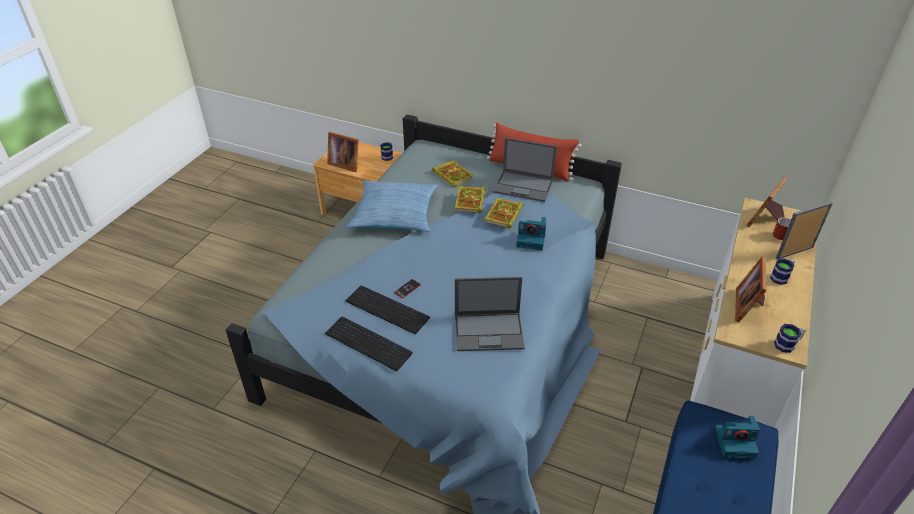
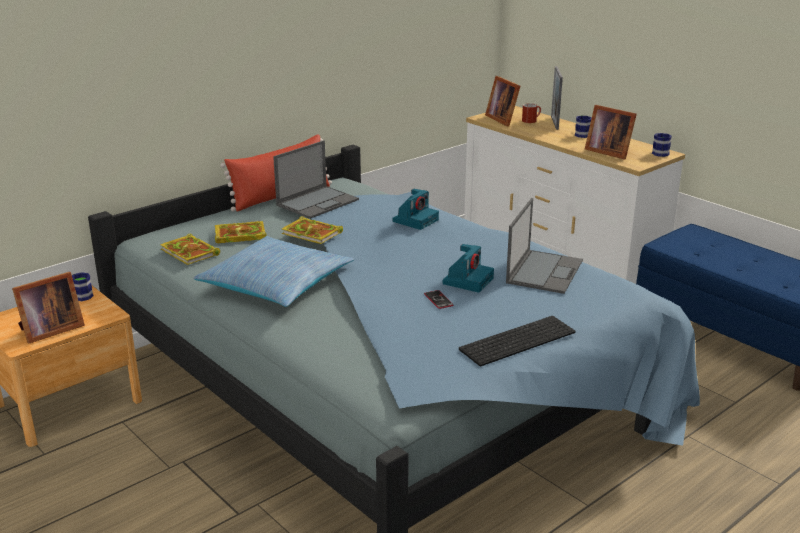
camera: 65 degrees left, 15 degrees down
keyboard [346,285,430,334] -> none
book [485,198,524,229] -> book moved to [160,234,220,265]
camera [715,416,760,459] -> camera moved to [443,244,494,293]

